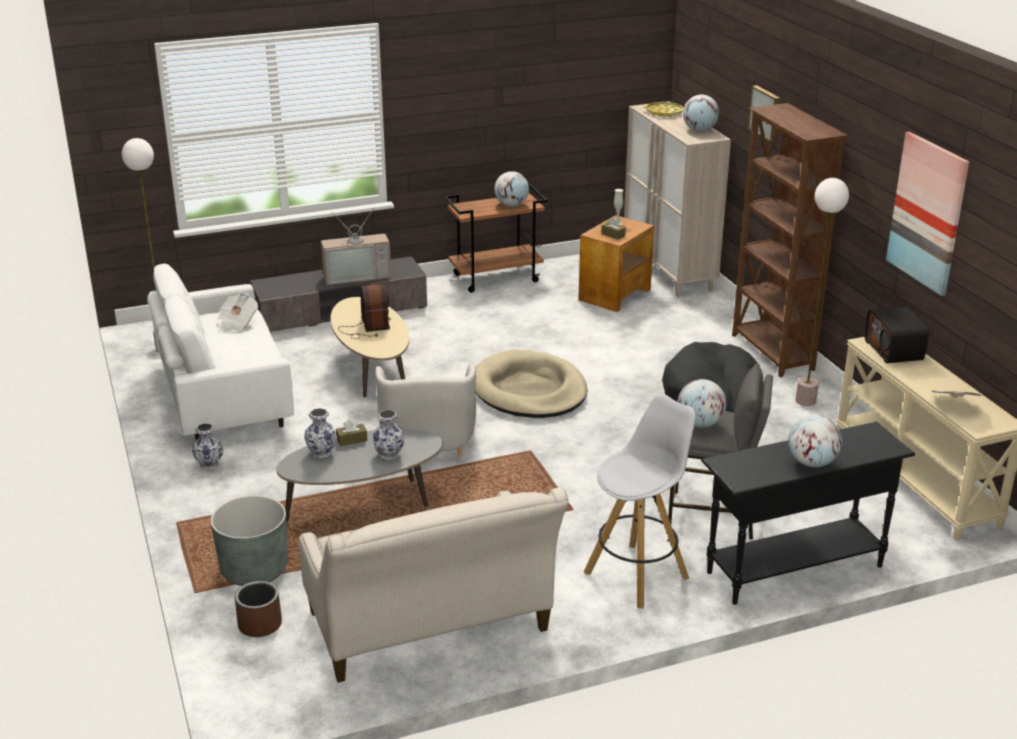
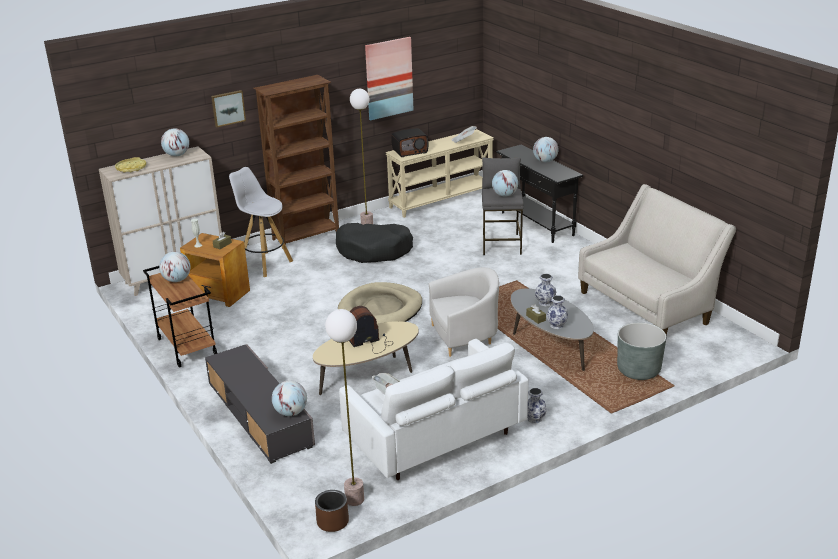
camera: 100 degrees left, 0 degrees up
brown planter [235,581,282,637] -> brown planter moved to [315,490,349,532]
television [321,208,391,285] -> none
white stool [584,394,696,609] -> white stool moved to [229,167,293,277]
none -> globe [272,381,307,416]

